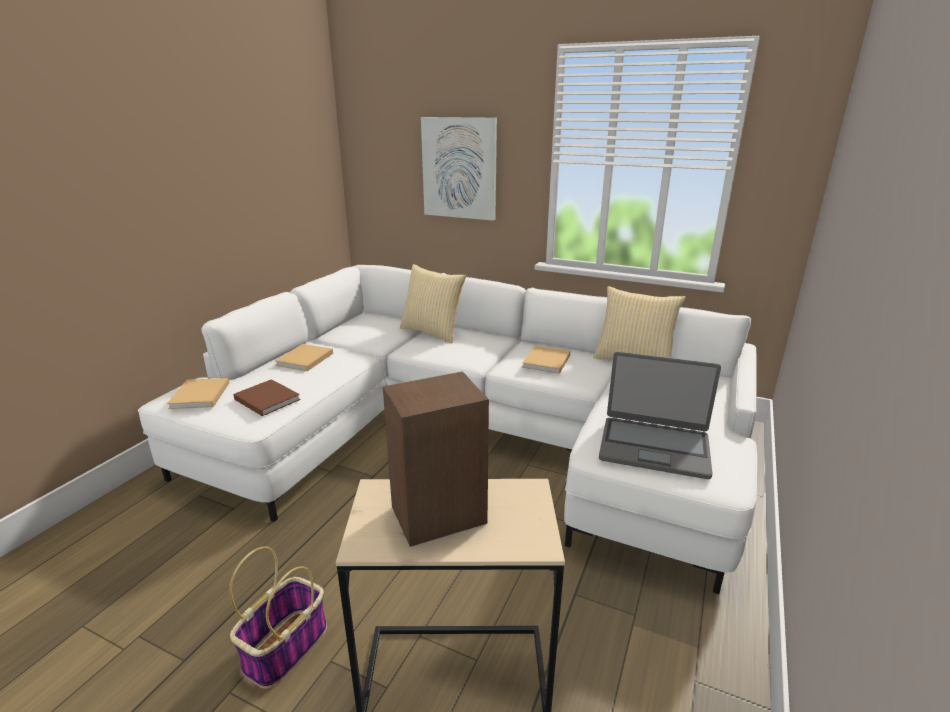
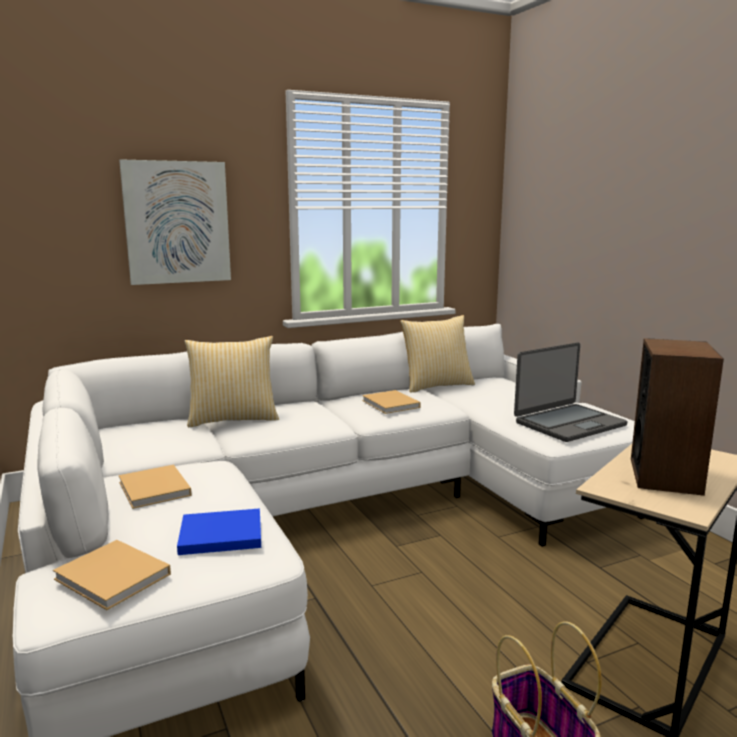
camera: 50 degrees left, 10 degrees down
brown book [233,379,301,416] -> blue book [177,508,261,555]

